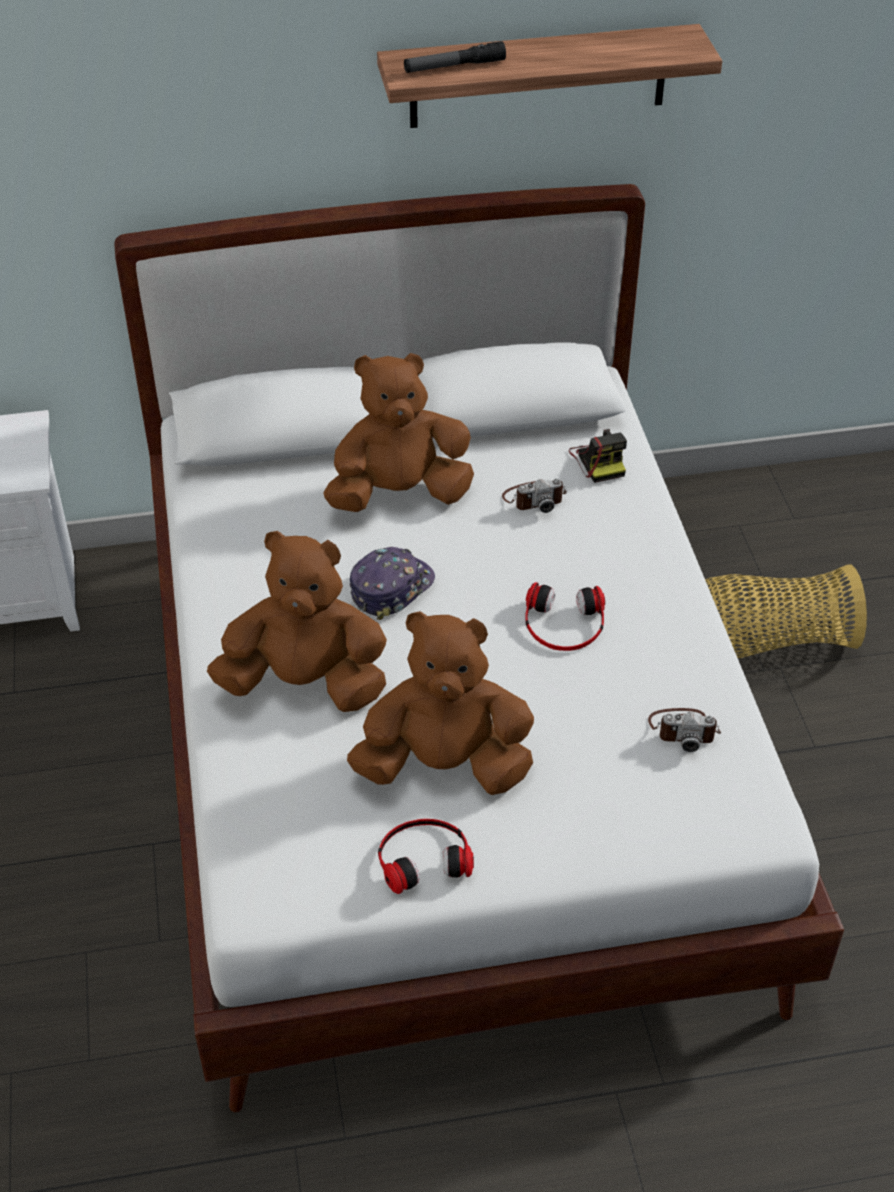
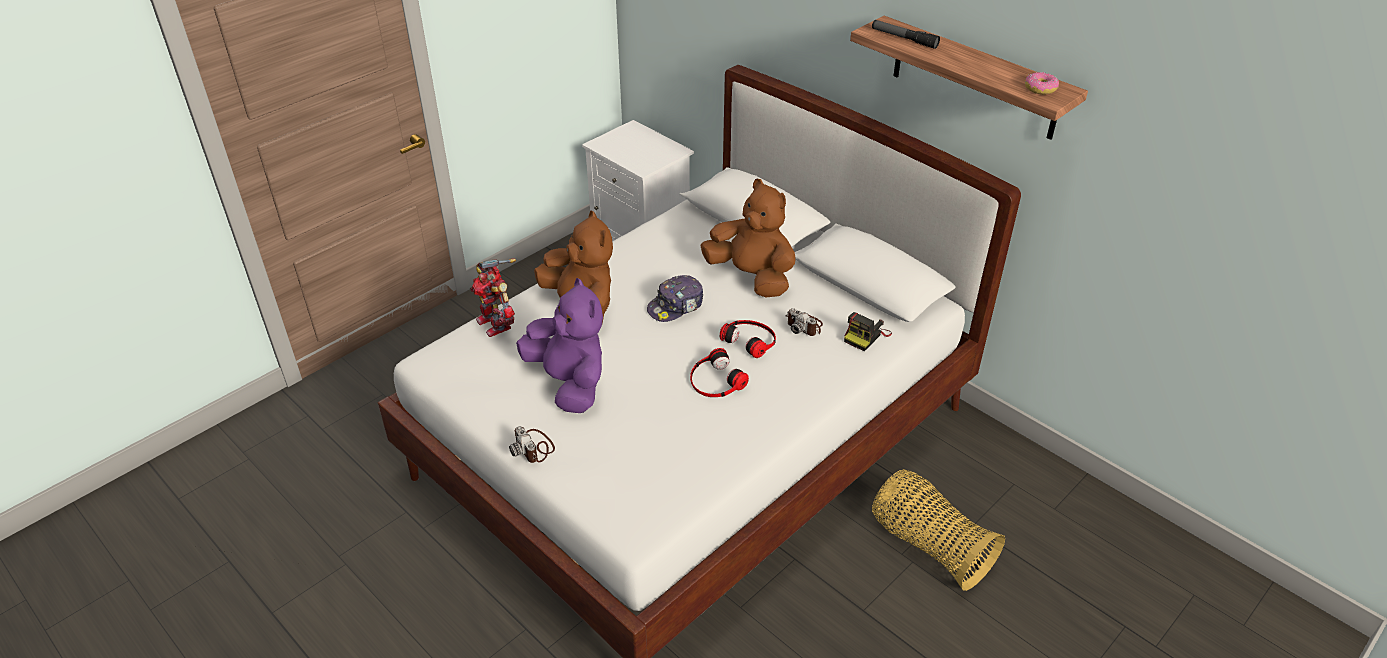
camera: 55 degrees right, 5 degrees down
brown plush toy [347,611,534,795] -> purple plush toy [516,278,603,413]
cap [350,547,435,620] -> cap turned 135 degrees clockwise [647,275,703,322]
headphones [378,819,474,894] -> headphones moved to [720,320,776,358]
camera [648,708,721,752] -> camera moved to [509,426,555,463]
none -> toy robot [471,259,516,337]
none -> donut [1025,72,1059,94]

